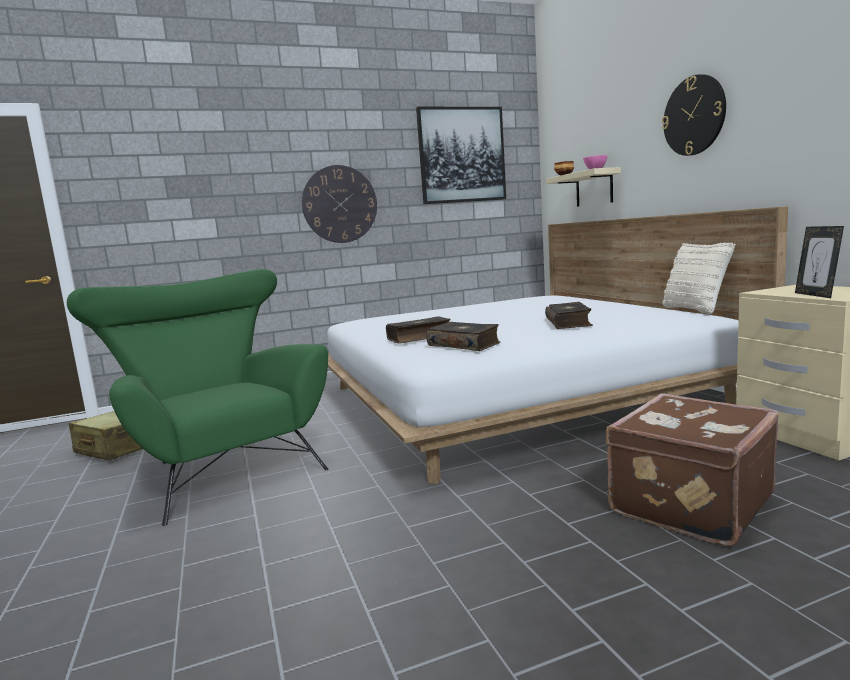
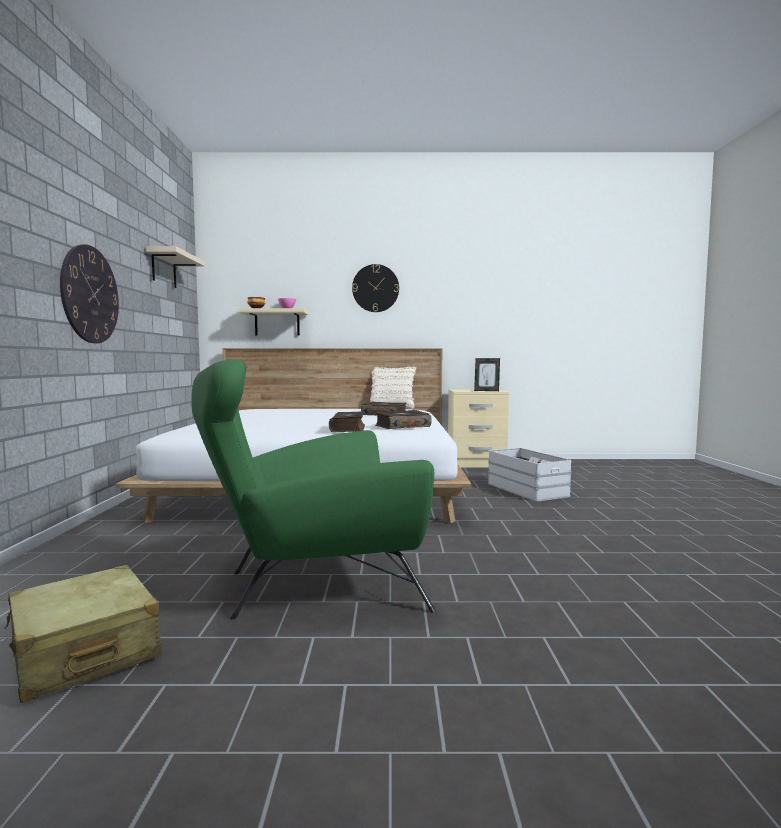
camera: 70 degrees left, 5 degrees down
picture [416,107,506,204] -> beige shelf [146,246,205,288]
brown suitcase [606,393,779,547] -> grey storage box [488,448,571,502]

